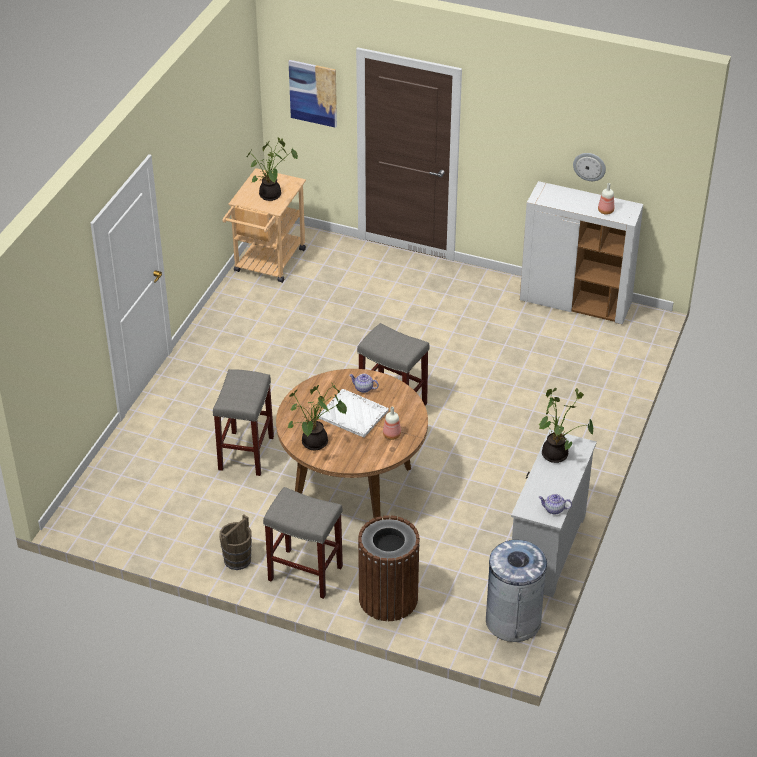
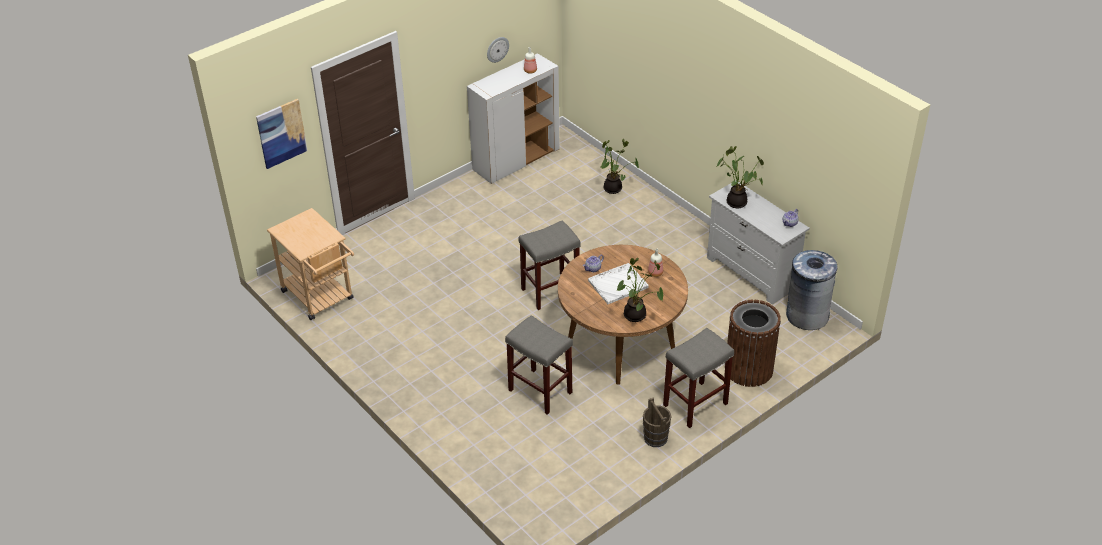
camera: 60 degrees left, 0 degrees up
potted plant [247,137,298,201] -> potted plant moved to [600,139,639,194]

